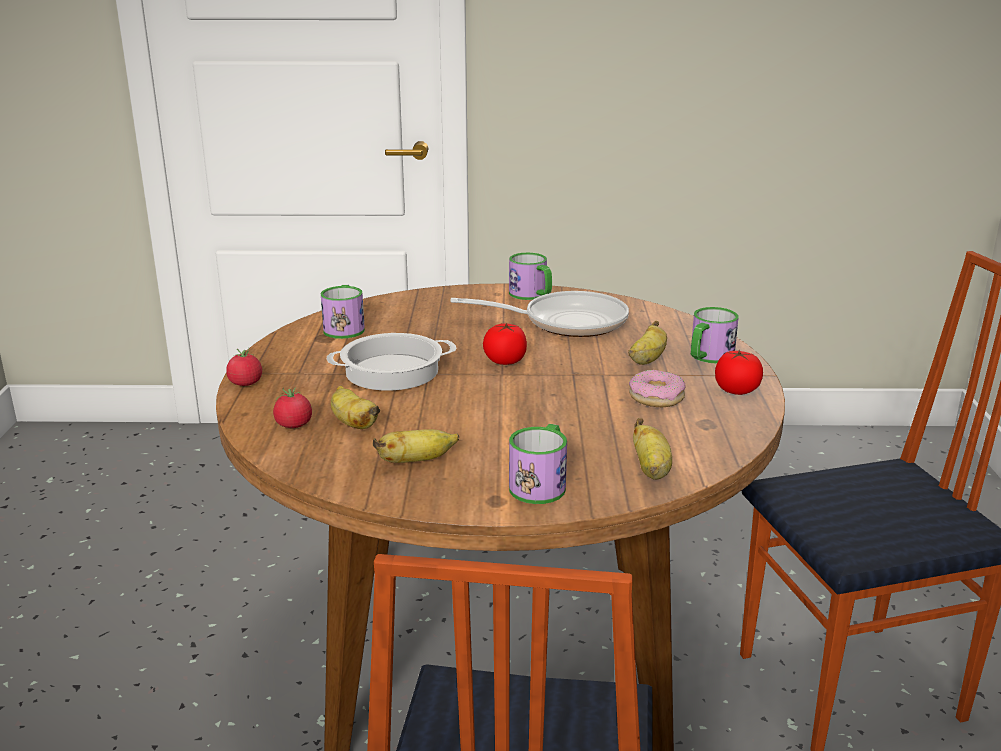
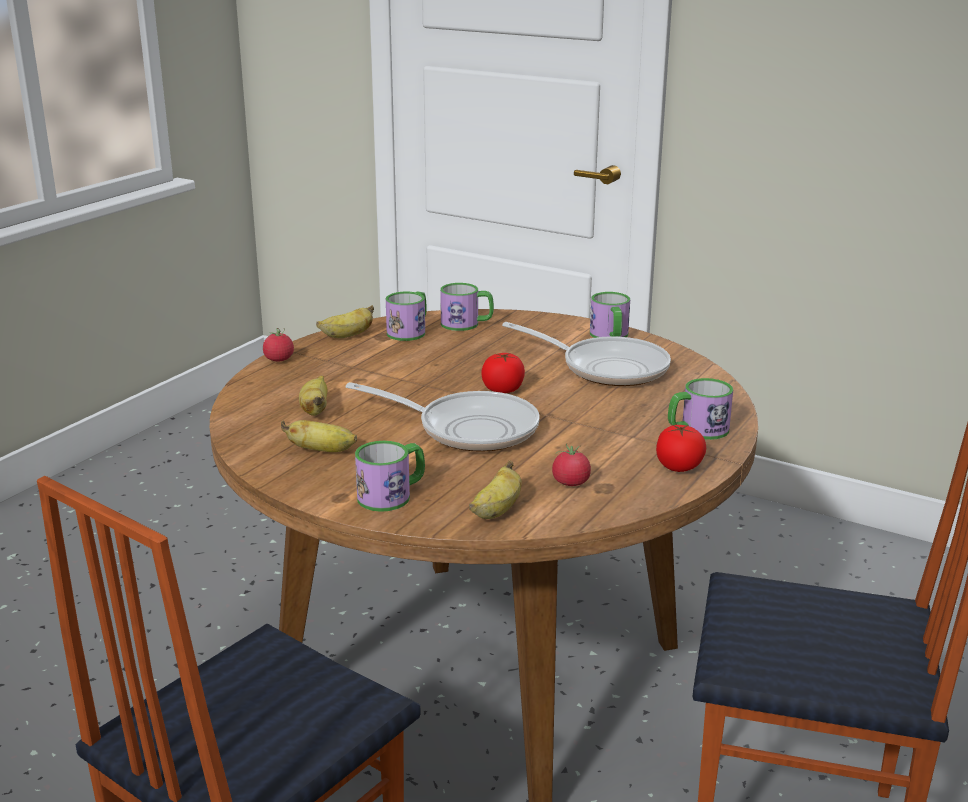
camera: 30 degrees right, 0 degrees up
tomato [273,387,312,428] -> tomato moved to [552,443,591,486]
cooking pot [327,333,456,391] -> none
banana [628,321,667,365] -> banana moved to [316,305,374,338]
donut [629,370,686,407] -> none
none -> frying pan [346,382,539,452]
none -> mug [440,283,494,331]

